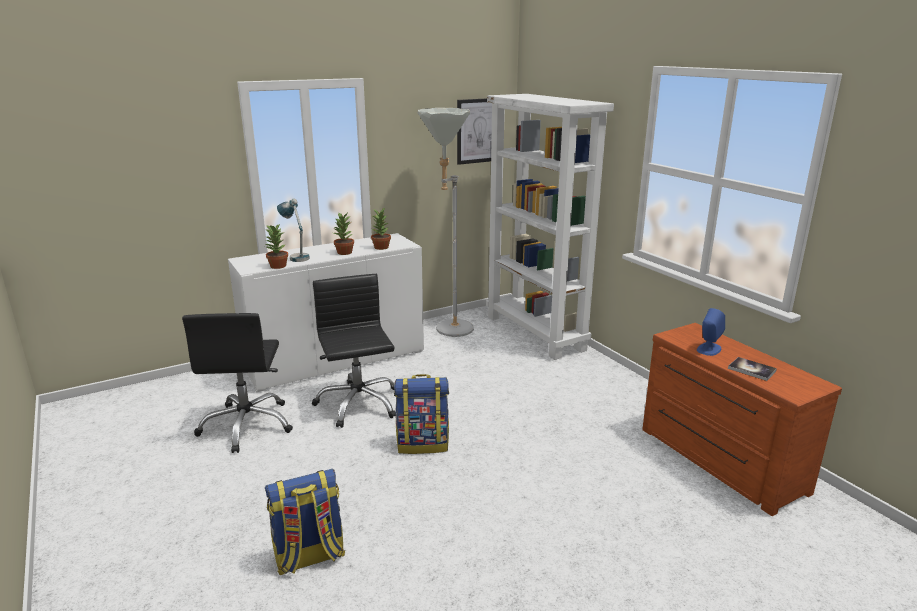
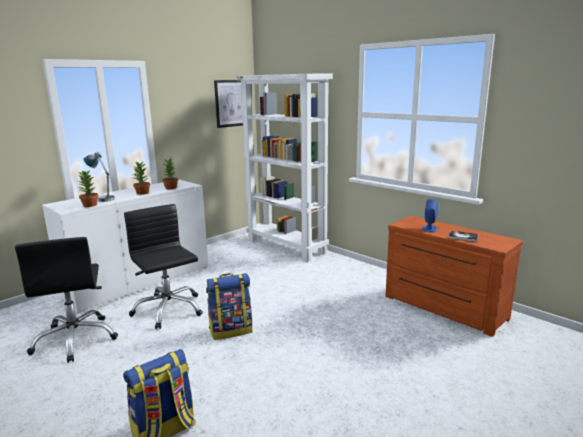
camera: 15 degrees left, 5 degrees down
grey floor lamp [417,108,474,337] -> none

